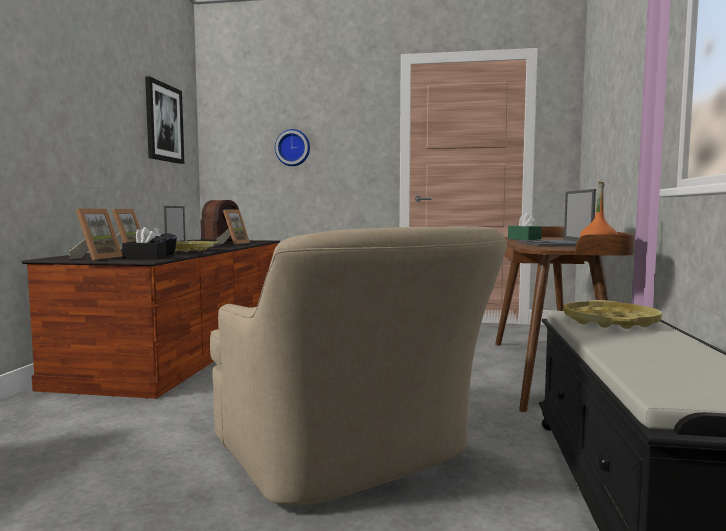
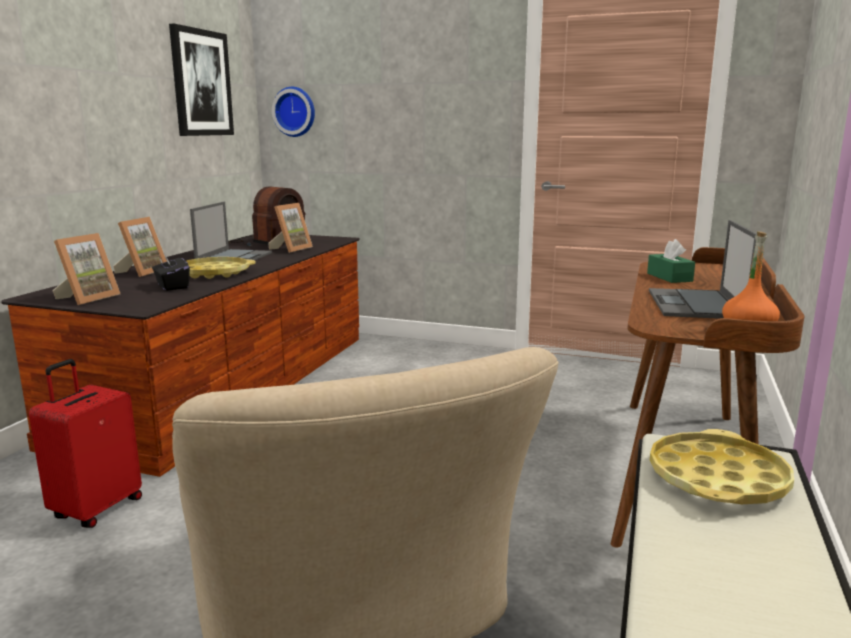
camera: 10 degrees right, 10 degrees up
black tissue box [122,227,167,259] -> none
wall clock [275,129,310,166] -> wall clock moved to [272,87,315,137]
none -> red suitcase [29,359,142,528]

